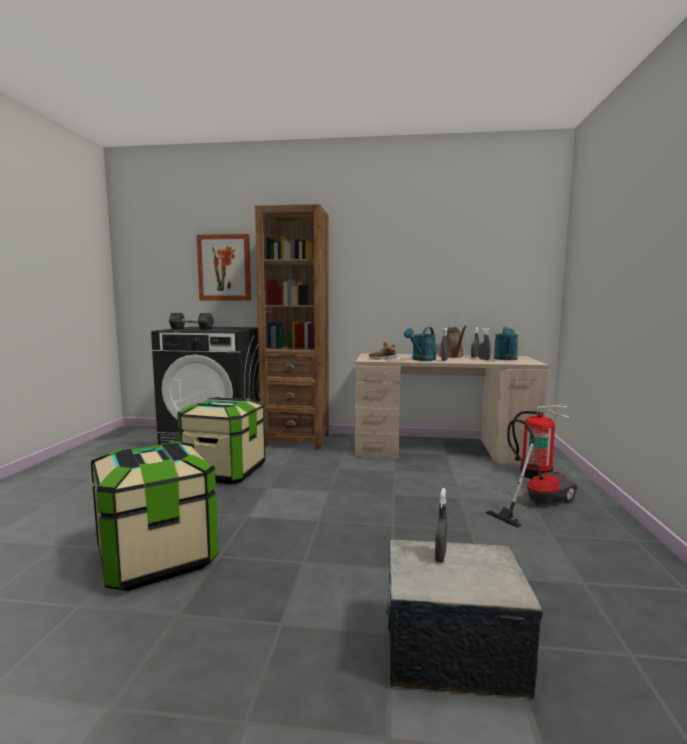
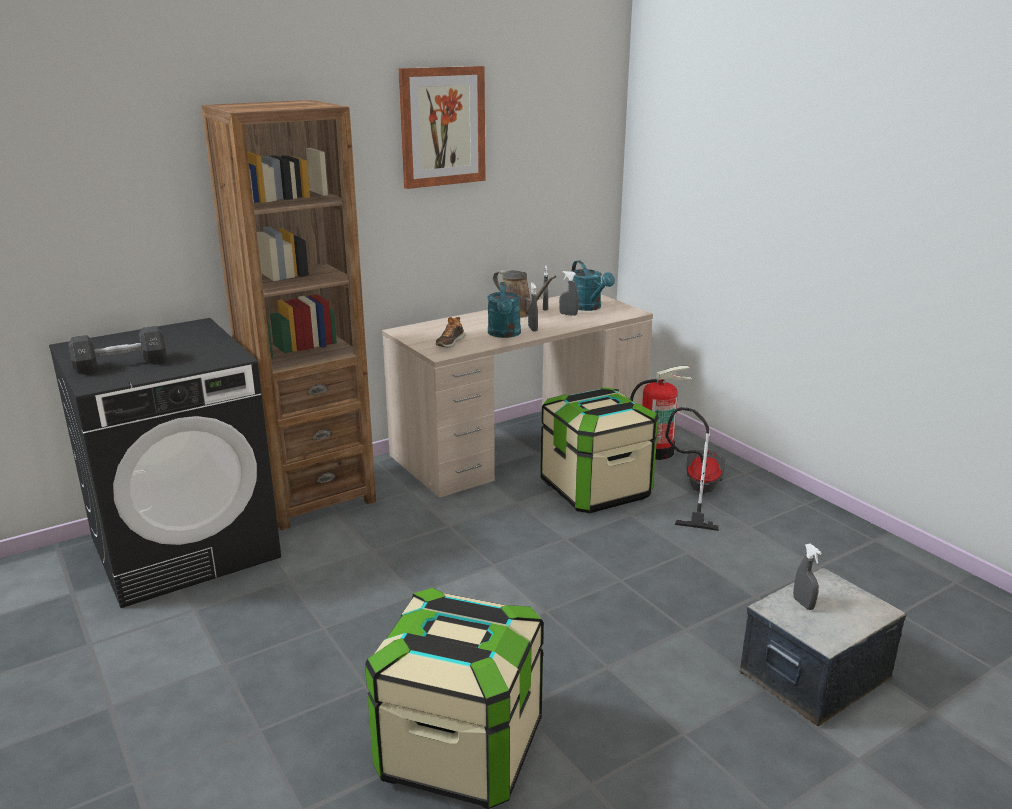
camera: 40 degrees left, 15 degrees up
storage box [177,397,266,484] -> storage box moved to [540,387,658,514]
picture [197,234,251,301] -> picture moved to [398,66,486,189]

